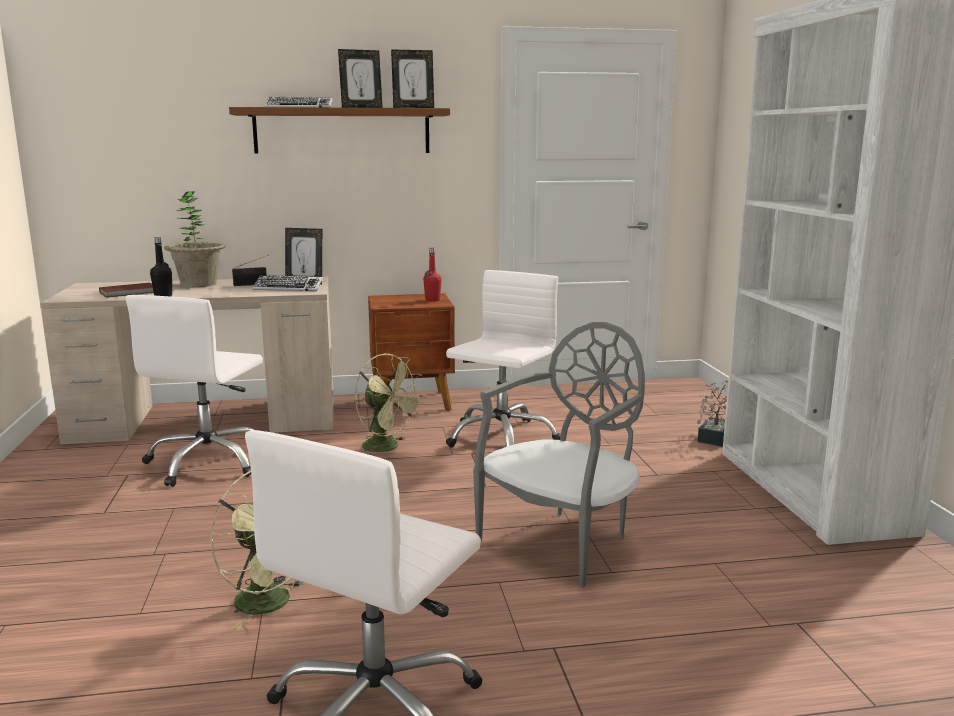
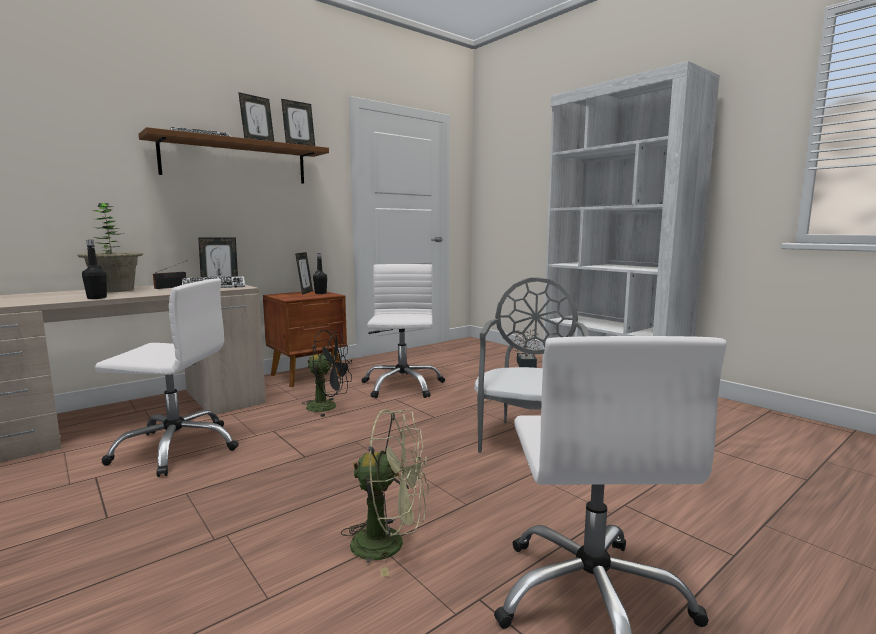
camera: 30 degrees left, 5 degrees down
brown book [99,283,154,298] -> none
white office chair [126,295,263,487] -> white office chair turned 75 degrees counterclockwise [95,278,239,477]
green fan [355,354,425,456] -> black fan [301,329,352,417]
red bottle [423,248,442,301] -> black bottle [313,253,327,294]
none -> picture frame [295,252,313,295]

